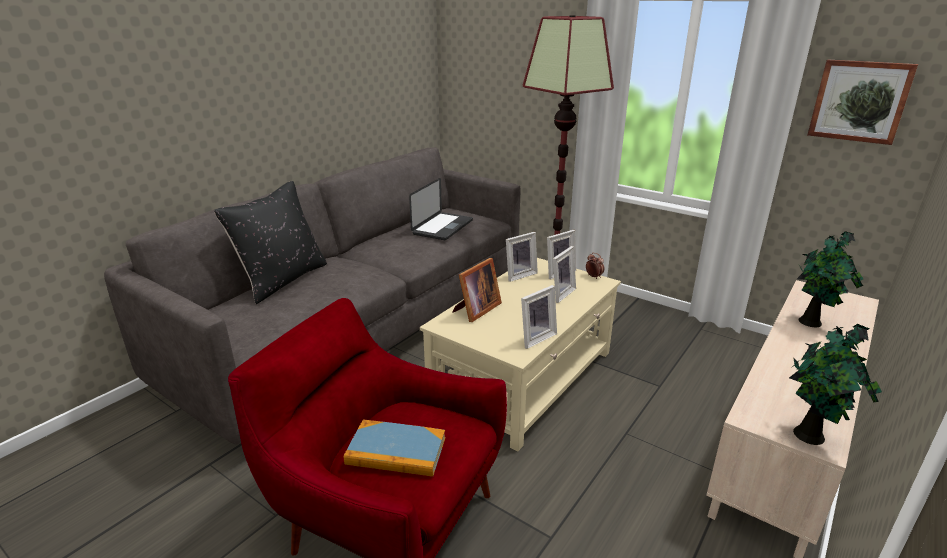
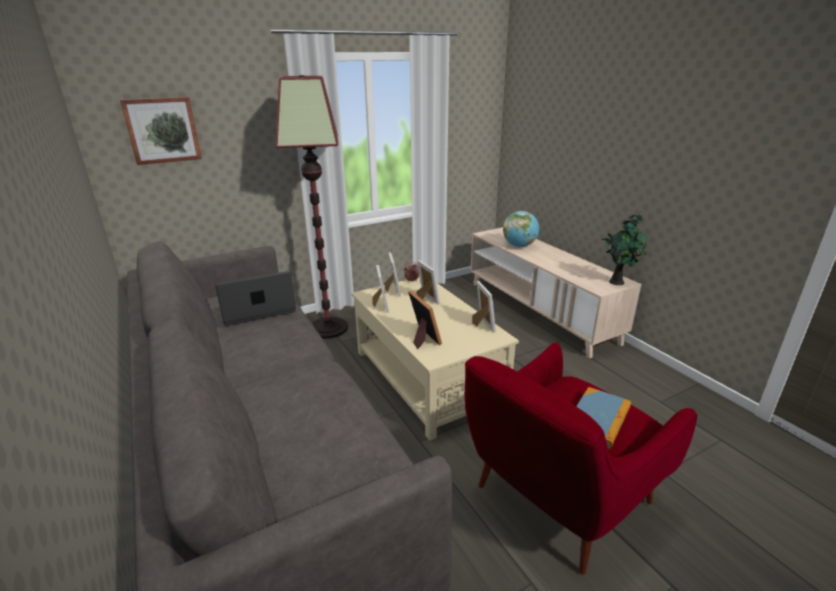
camera: 65 degrees left, 0 degrees up
black pillow [214,181,327,304] -> none
laptop [409,178,473,240] -> laptop turned 75 degrees counterclockwise [215,271,296,326]
potted plant [797,231,863,327] -> globe [503,211,539,247]
picture [807,60,918,145] -> picture moved to [120,97,202,165]

